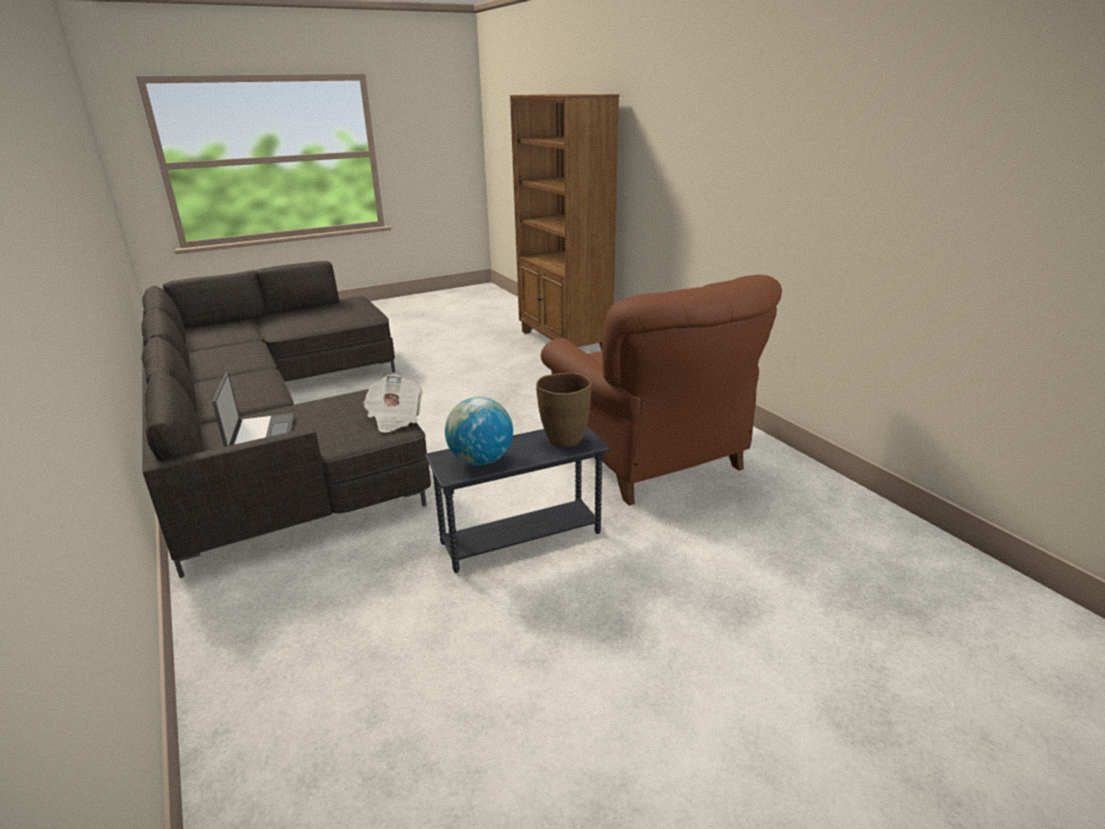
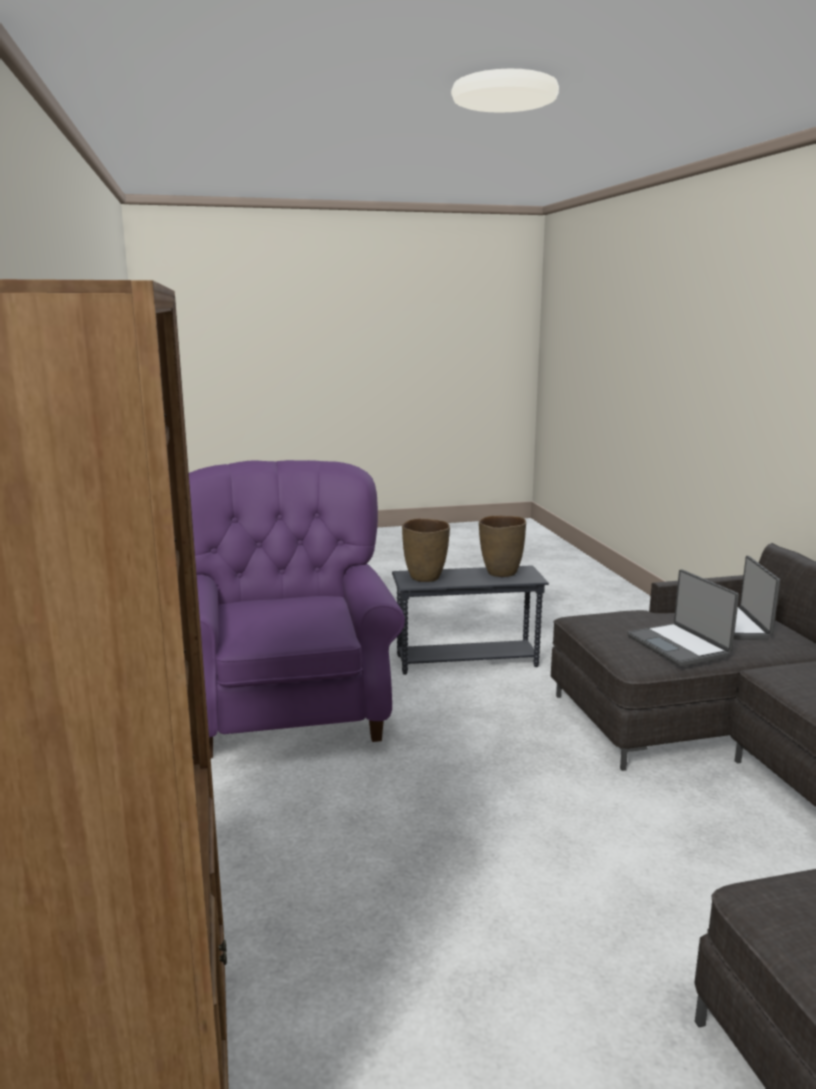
camera: 165 degrees left, 10 degrees down
newspaper [363,374,423,433] -> none
globe [445,397,513,465] -> brown vase [479,516,526,577]
brown armchair [541,274,782,506] -> purple armchair [189,460,405,758]
none -> laptop [627,569,739,667]

